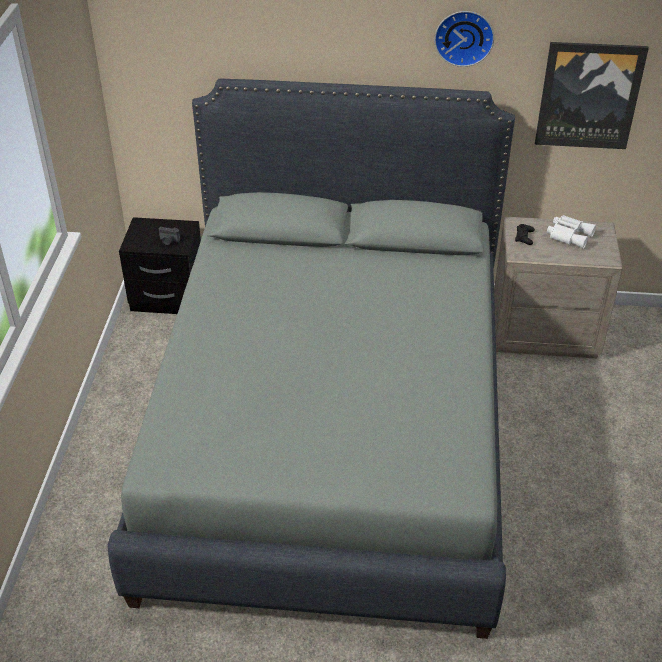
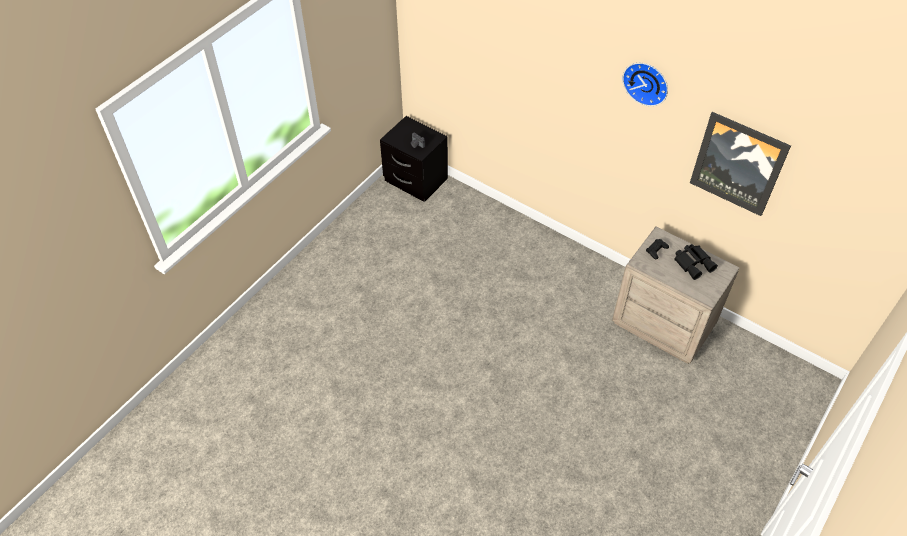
camera: 30 degrees right, 10 degrees up
grey bed [108,79,515,639] -> none
white binoculars [547,215,596,249] -> black binoculars [674,244,718,280]

